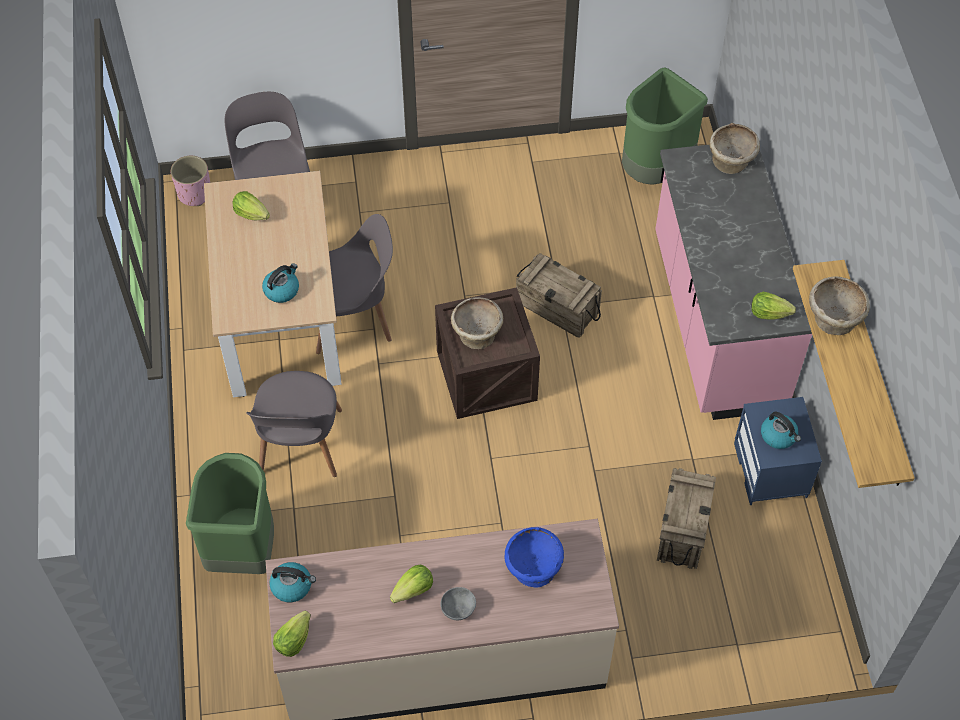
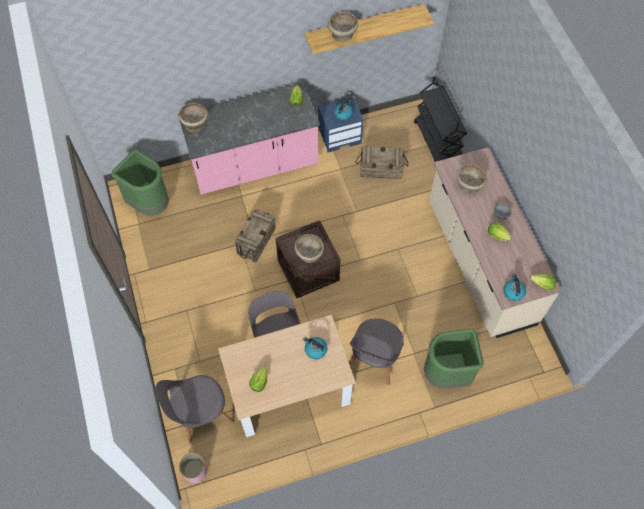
camera: 100 degrees left, 5 degrees up
grey chair [246,371,342,477] -> grey chair turned 120 degrees clockwise [349,318,404,385]
blue bowl [505,527,564,587] -> beige bowl [456,164,487,194]
none -> black cart [414,76,467,162]

